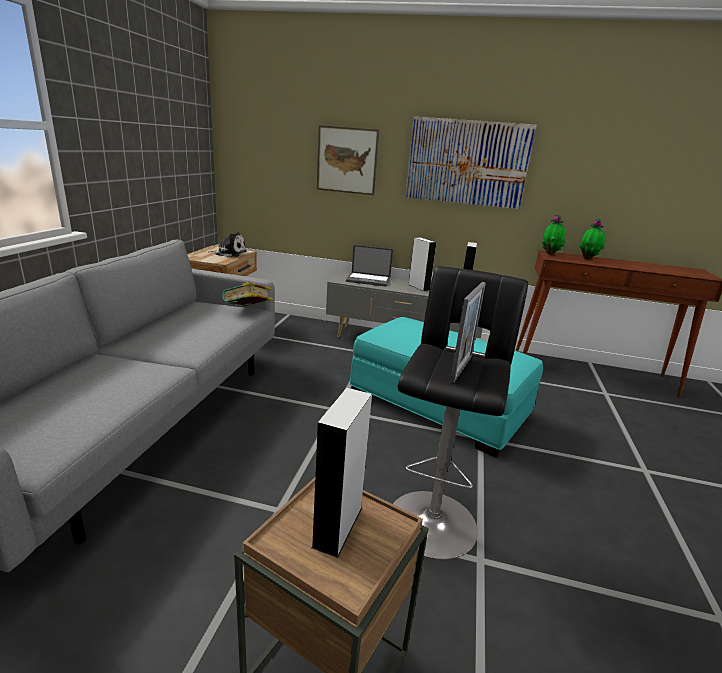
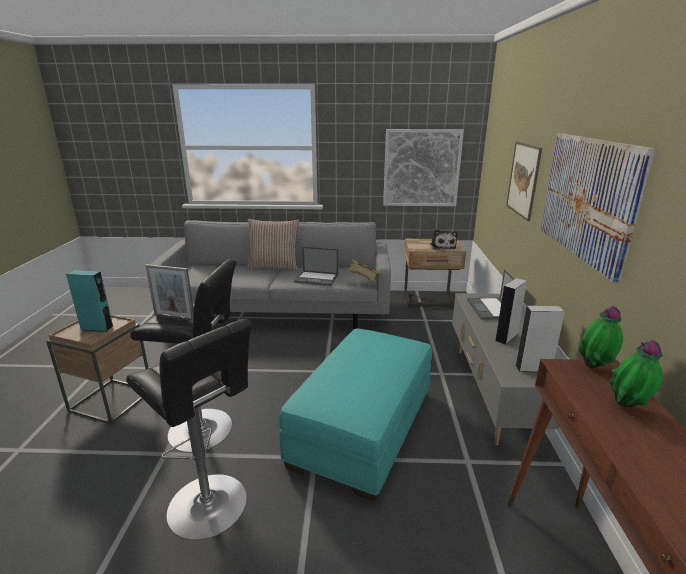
camera: 80 degrees right, 0 degrees up
grey speaker [311,388,372,558] -> turquoise speaker [66,270,114,332]
none -> black stool [126,319,252,540]
none -> pillow [246,219,299,271]
none -> laptop [294,247,338,286]
none -> picture [383,129,464,206]

